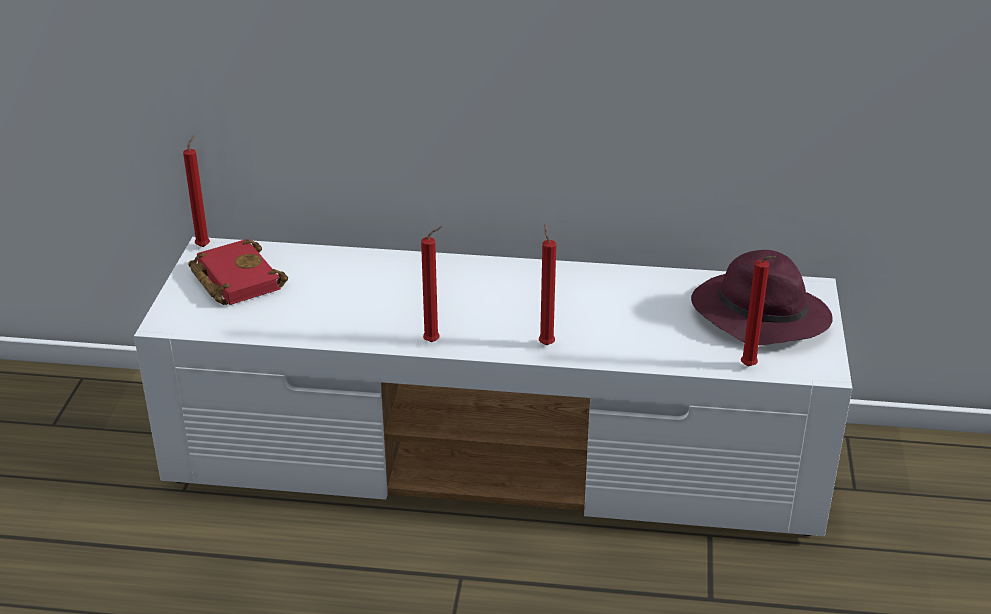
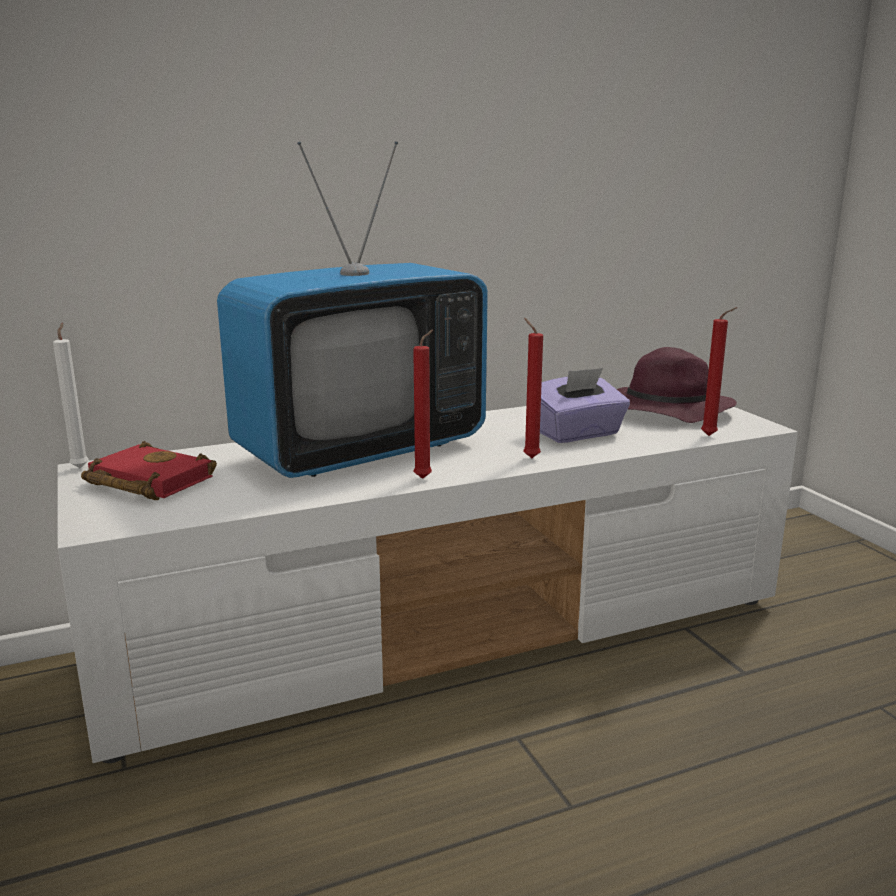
camera: 30 degrees left, 15 degrees down
red candle [183,135,210,247] -> white candle [53,323,89,468]
none -> television [217,141,488,478]
none -> purple tissue box [540,368,630,443]

